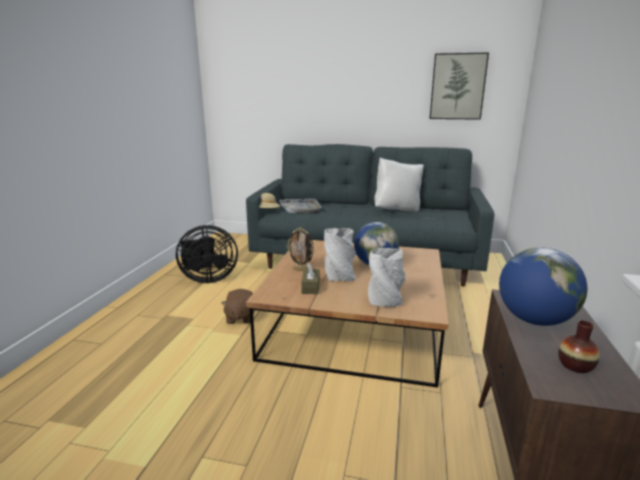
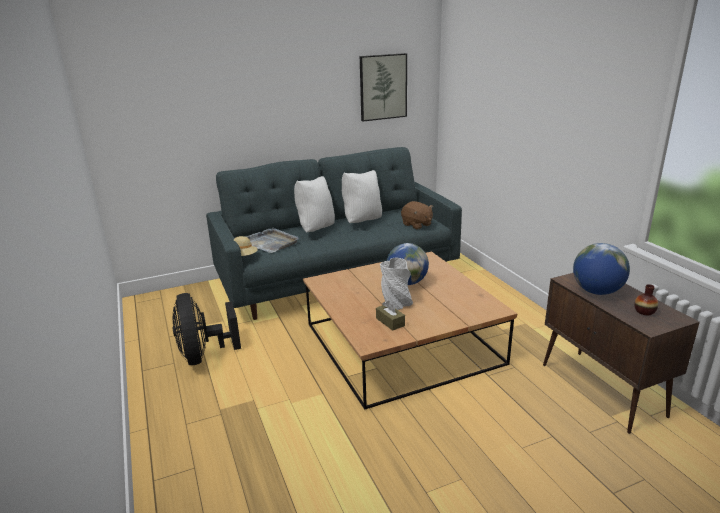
camera: 35 degrees left, 5 degrees up
black fan [176,225,238,283] -> black fan turned 120 degrees clockwise [173,293,241,365]
brown plush toy [221,289,255,324] -> brown plush toy moved to [401,201,433,229]
picture frame [286,227,315,271] -> none
grey vase [368,248,405,307] -> none
none -> white pillow [294,176,335,232]

